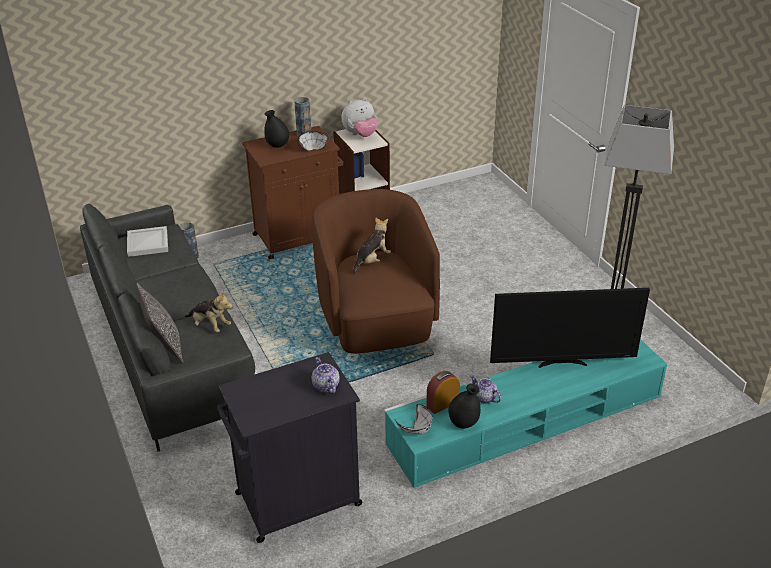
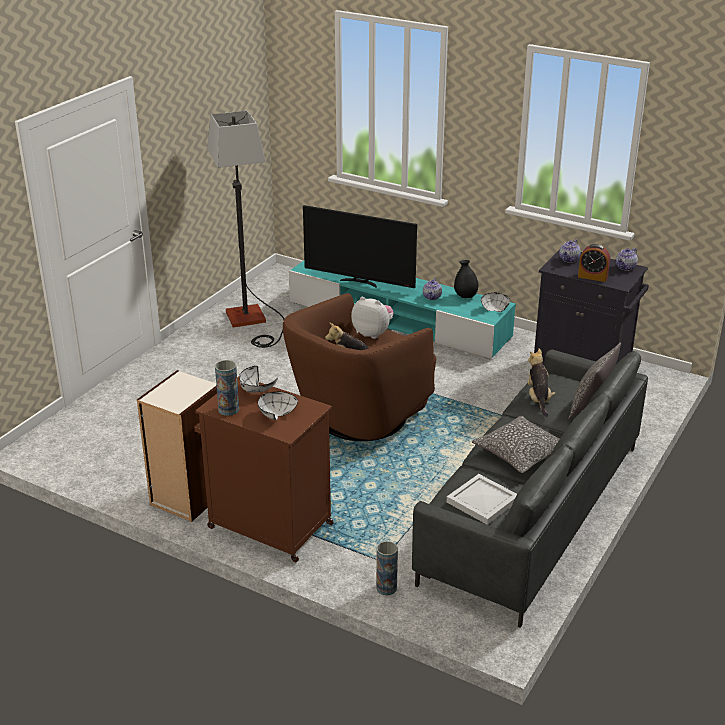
camera: 125 degrees left, 5 degrees down
black vase [264,110,289,148] -> white bowl [258,392,298,420]
plush toy [341,98,378,137] -> plush toy moved to [351,297,394,339]
alarm clock [426,371,460,414] -> alarm clock moved to [578,244,610,282]
television [490,288,650,368] -> television turned 150 degrees clockwise [303,205,417,288]
none -> pillow [472,416,559,473]
none -> teapot [616,248,638,271]

